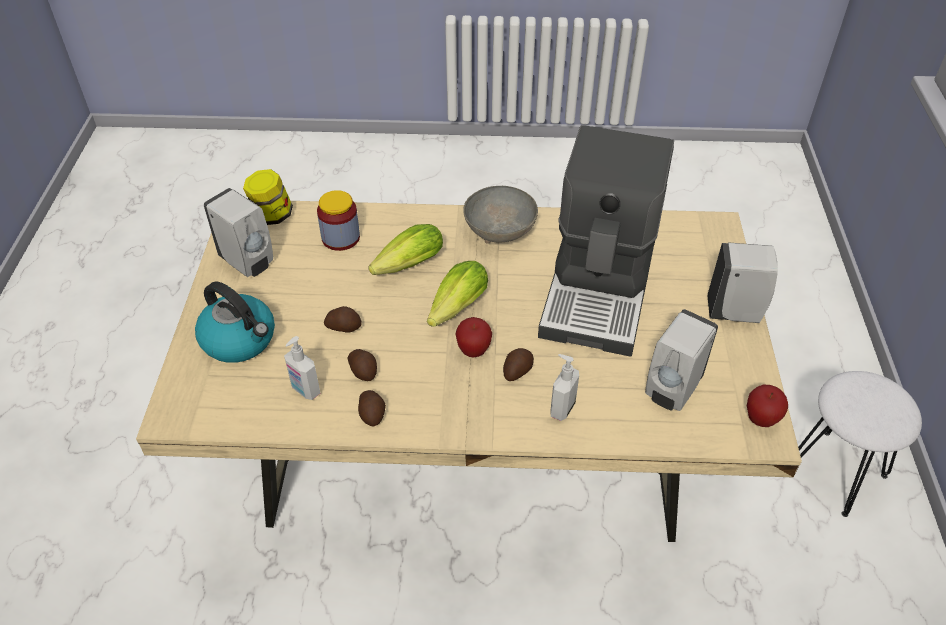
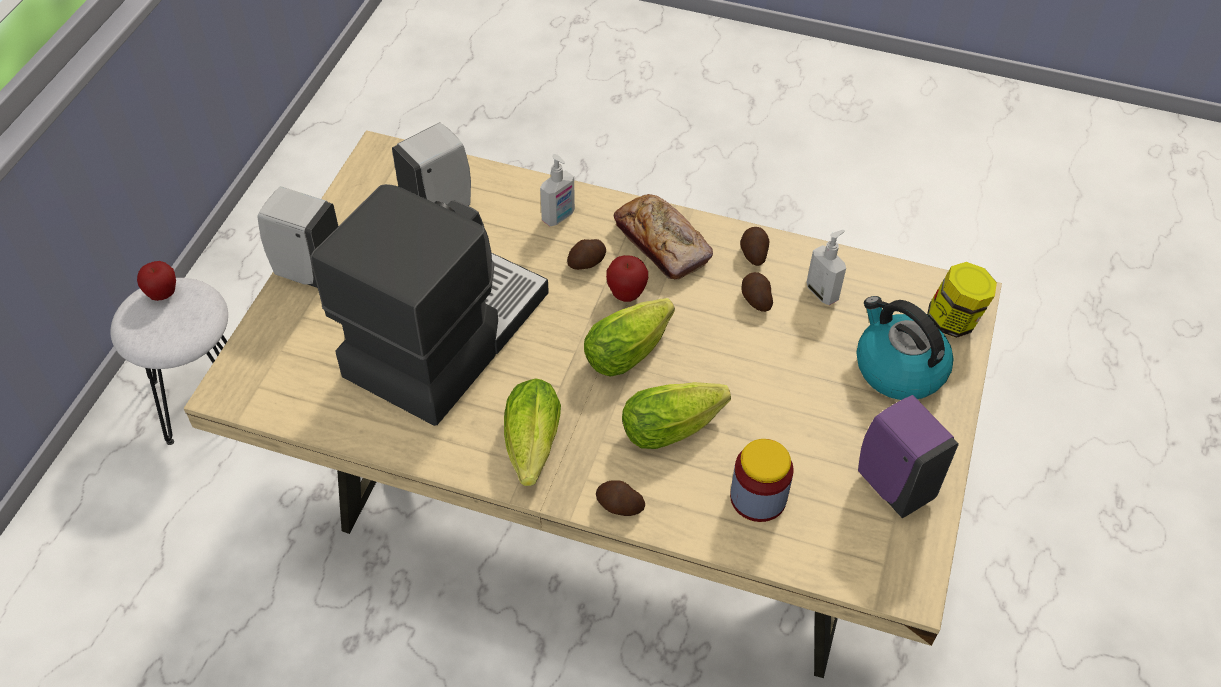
camera: 165 degrees left, 5 degrees up
white soap dispenser [204,188,273,277] -> purple soap dispenser [858,395,959,518]
jar [243,169,293,225] -> jar moved to [927,262,997,338]
potato [324,306,362,333] -> potato moved to [596,480,645,516]
grey bowl [463,186,538,244] -> lettuce [504,378,561,486]
apple [747,385,788,427] -> apple moved to [137,261,176,301]
none -> bread [614,194,713,280]

